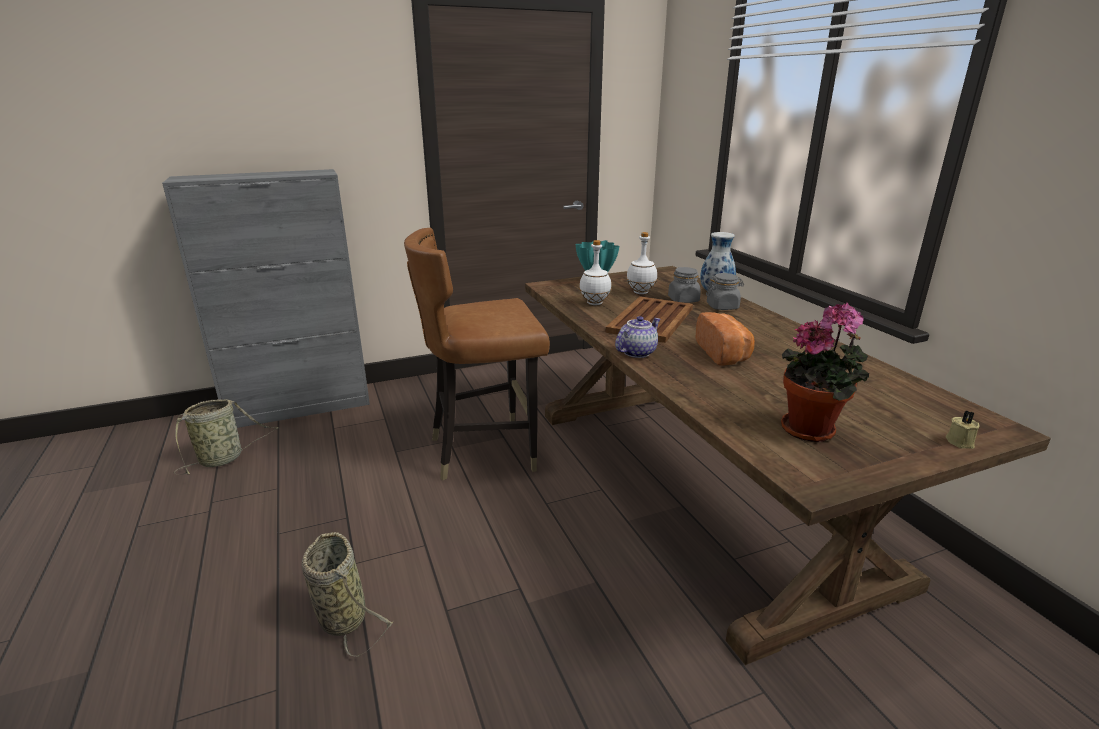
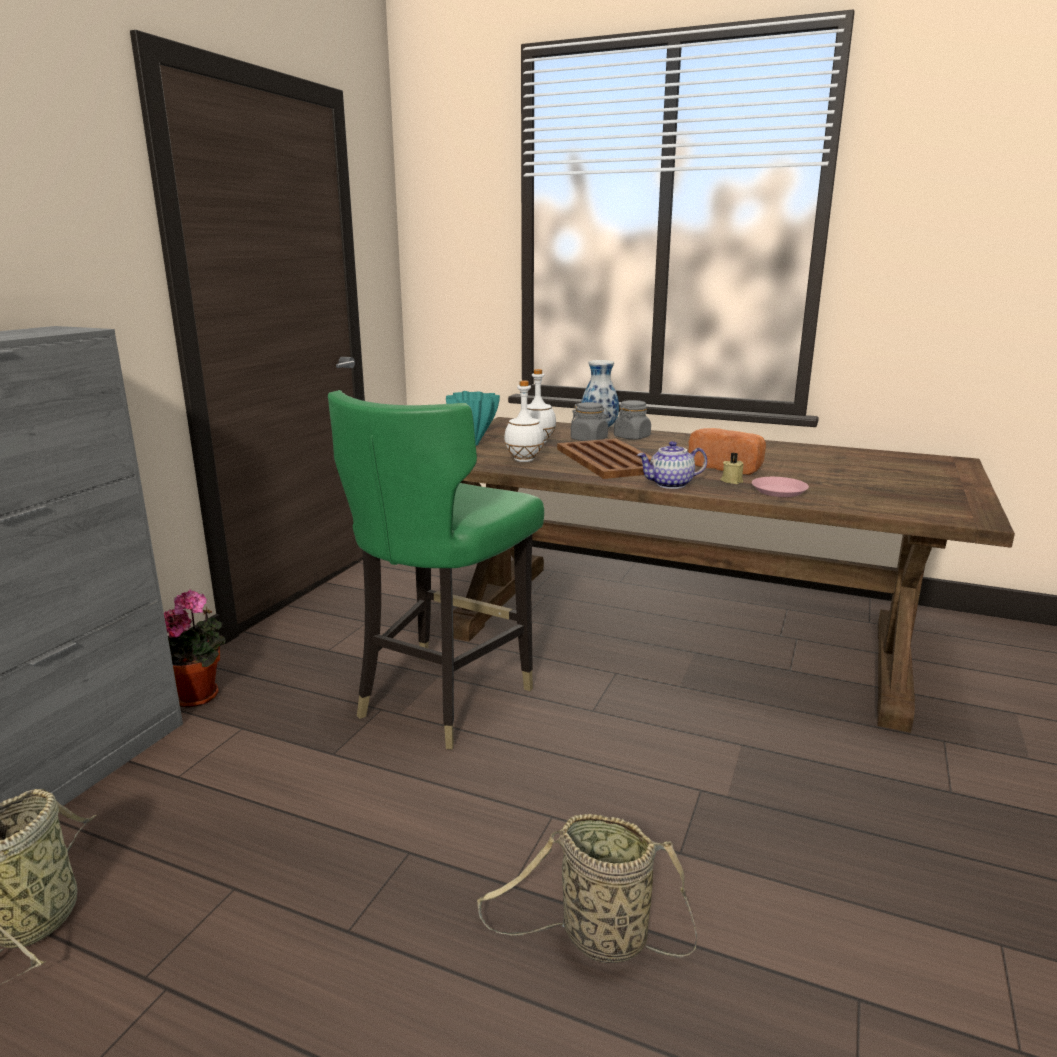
camera: 45 degrees left, 5 degrees down
brown chair [404,228,550,481] -> green chair [328,390,544,750]
teapot [615,316,660,358] -> teapot turned 105 degrees counterclockwise [637,441,707,489]
potted plant [781,303,869,442] -> potted plant moved to [164,590,226,707]
beige candle [946,411,980,449] -> beige candle moved to [720,453,744,484]
none -> pink plate [752,477,809,497]

